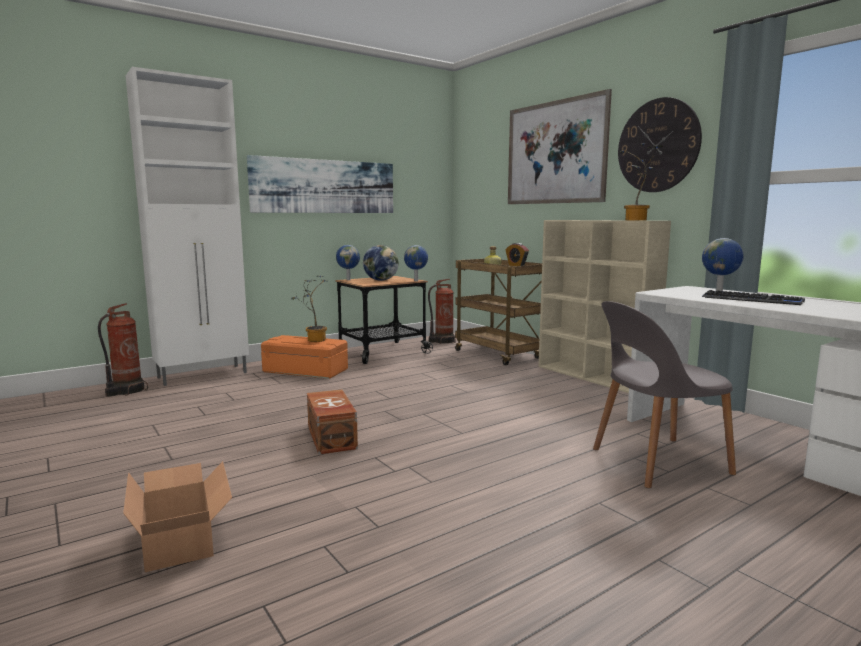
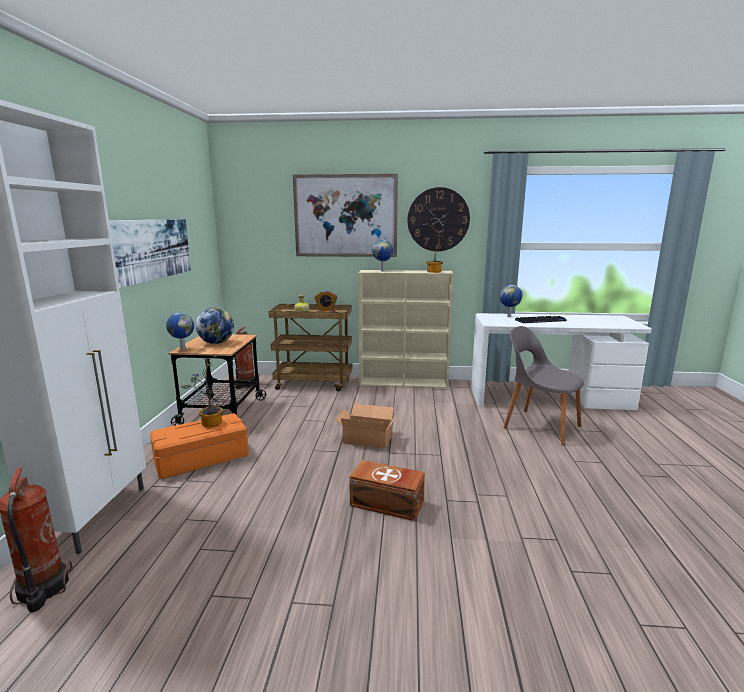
camera: 50 degrees left, 5 degrees up
cardboard box [123,461,232,572] -> cardboard box moved to [336,404,397,449]
globe [404,245,428,281] -> globe moved to [372,240,393,271]
grey chair [593,301,736,488] -> grey chair turned 105 degrees clockwise [503,326,584,446]

